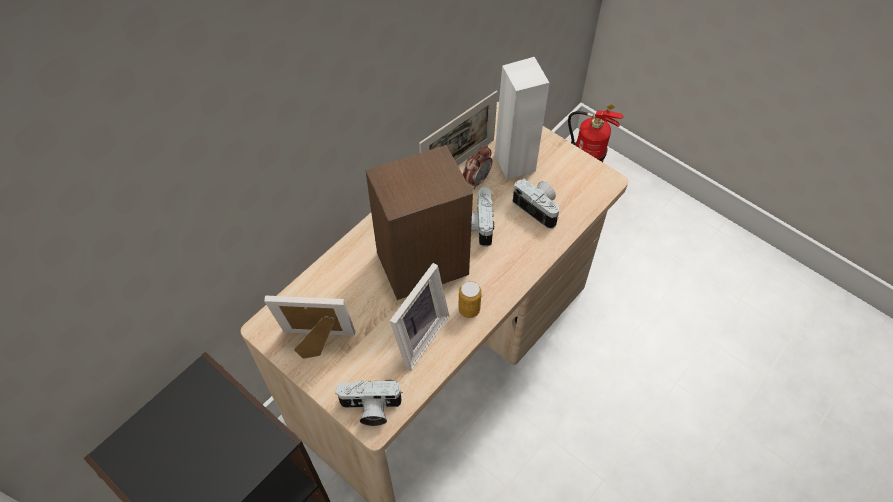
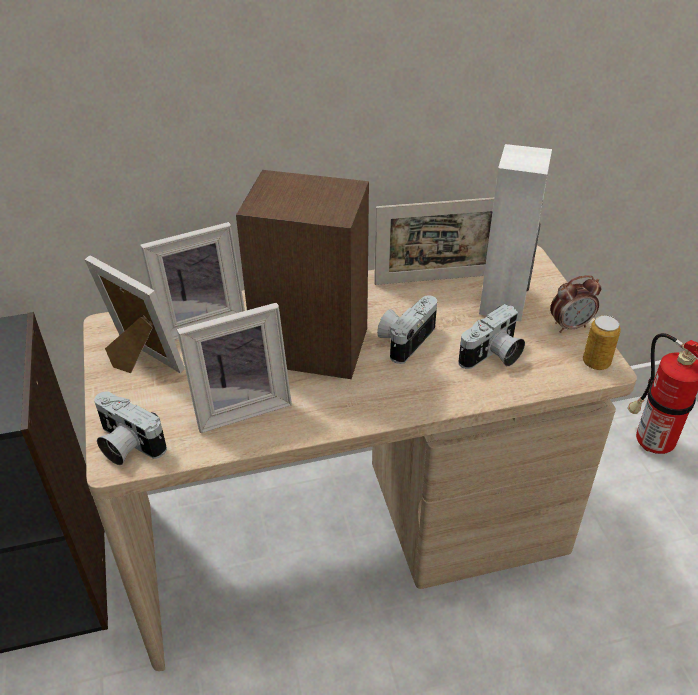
camera: 35 degrees right, 15 degrees down
can [458,281,482,318] -> can moved to [583,315,621,370]
alarm clock [463,145,492,189] -> alarm clock moved to [550,275,601,333]
camera [513,179,560,229] -> camera turned 60 degrees clockwise [458,304,525,369]
none -> picture frame [140,222,245,340]

